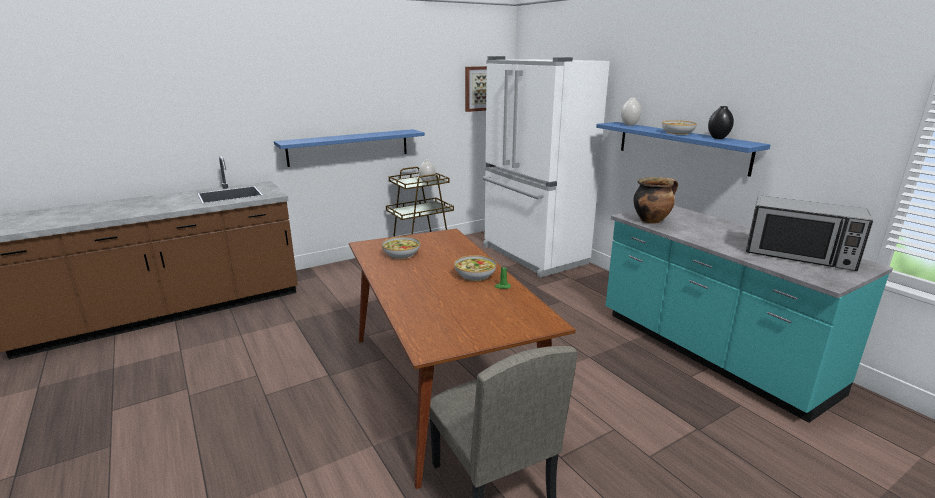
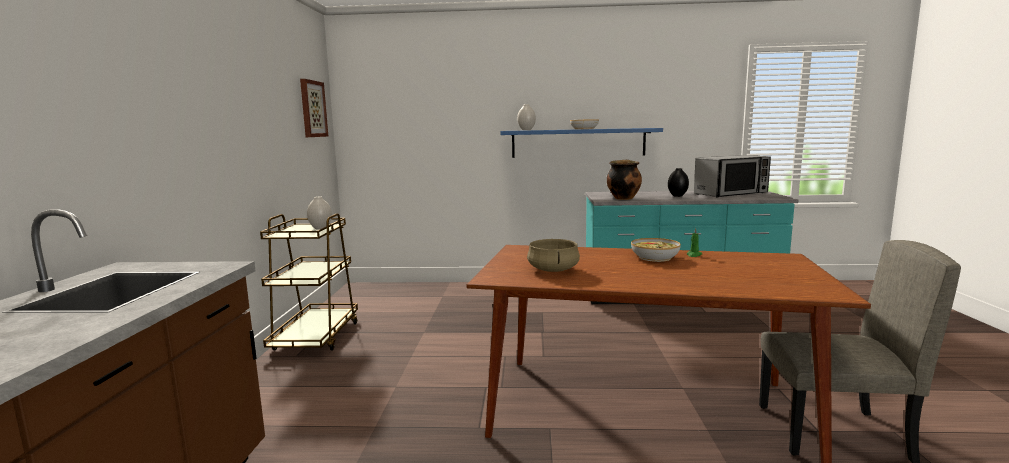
camera: 55 degrees left, 10 degrees down
blue shelf [274,129,425,167] -> none
bowl [382,236,420,259] -> beige cooking pot [527,239,580,272]
white fridge [483,56,610,278] -> none
black vase [708,106,734,139] -> black vase moved to [668,168,689,197]

